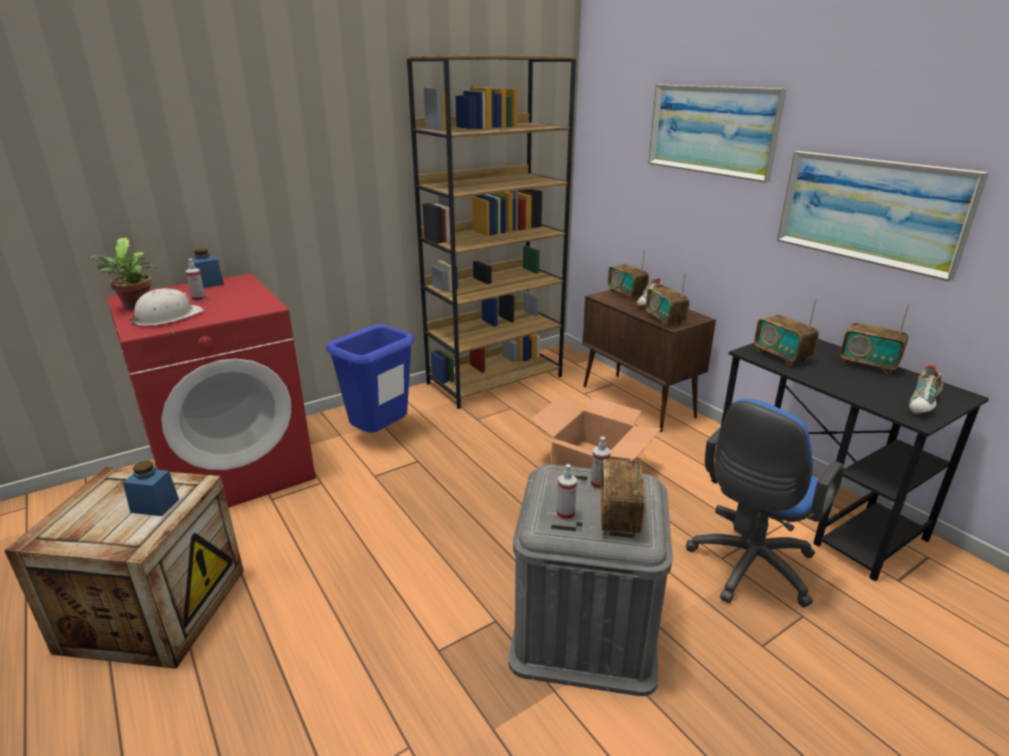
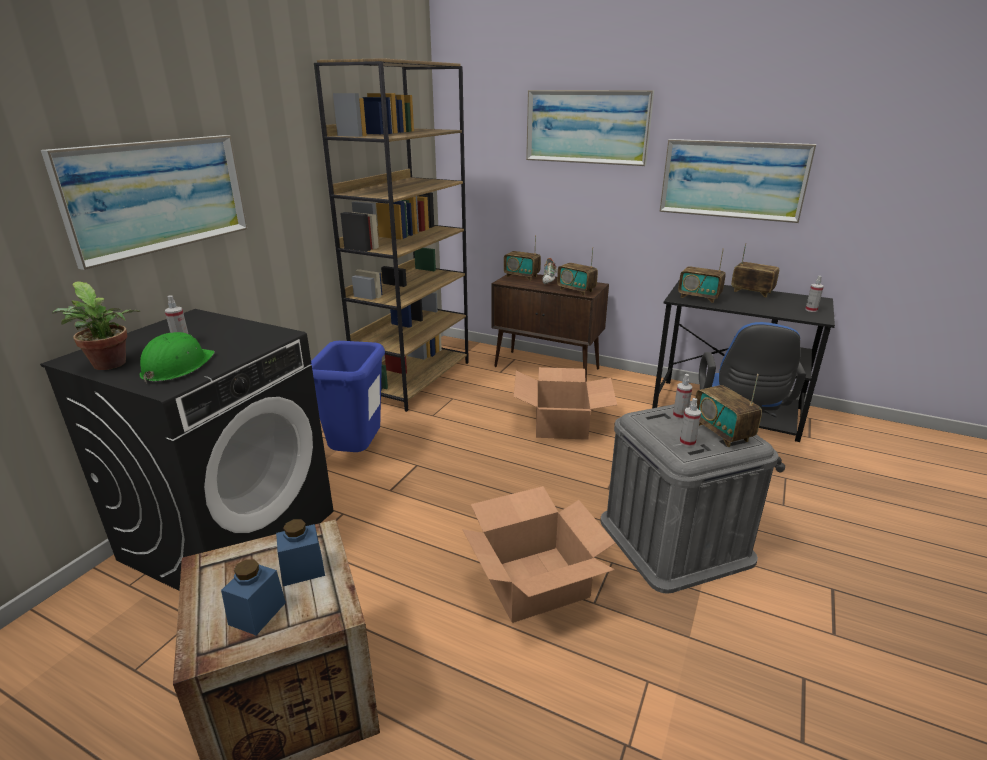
camera: 30 degrees left, 0 degrees up
red washing machine [106,273,316,507] -> black washing machine [40,309,333,591]
white hard hat [130,288,204,326] -> green hard hat [140,332,215,384]
blue jar [192,248,224,288] -> blue jar moved to [221,559,286,635]
radio [840,304,909,375] -> radio turned 150 degrees counterclockwise [731,243,779,298]
shoe [909,364,943,414] -> spray bottle [805,276,824,312]
none -> picture [41,135,248,270]
none -> cardboard box [462,486,615,623]

